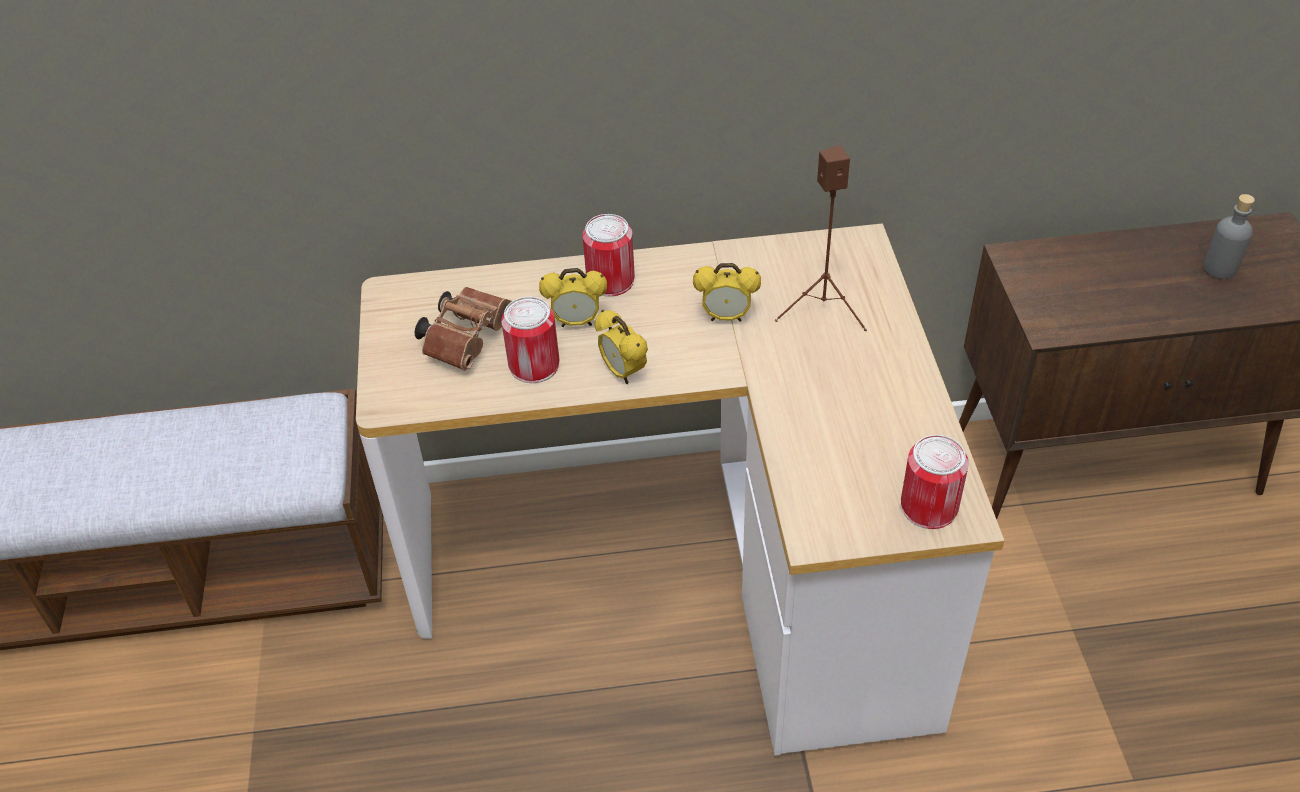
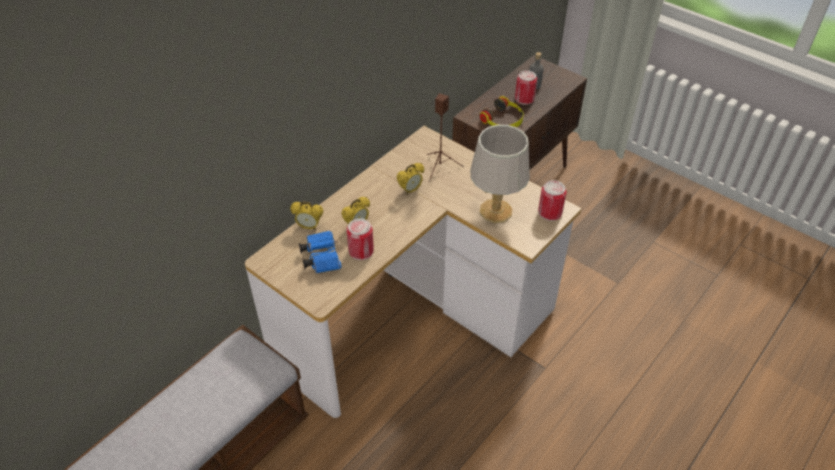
camera: 45 degrees left, 0 degrees up
brown binoculars [415,287,512,371] -> blue binoculars [299,231,341,273]
can [583,214,635,297] -> can moved to [515,70,537,105]
alarm clock [594,310,648,384] -> alarm clock moved to [290,202,323,230]
none -> grey table lamp [470,125,530,223]
none -> headphones [480,96,524,127]

